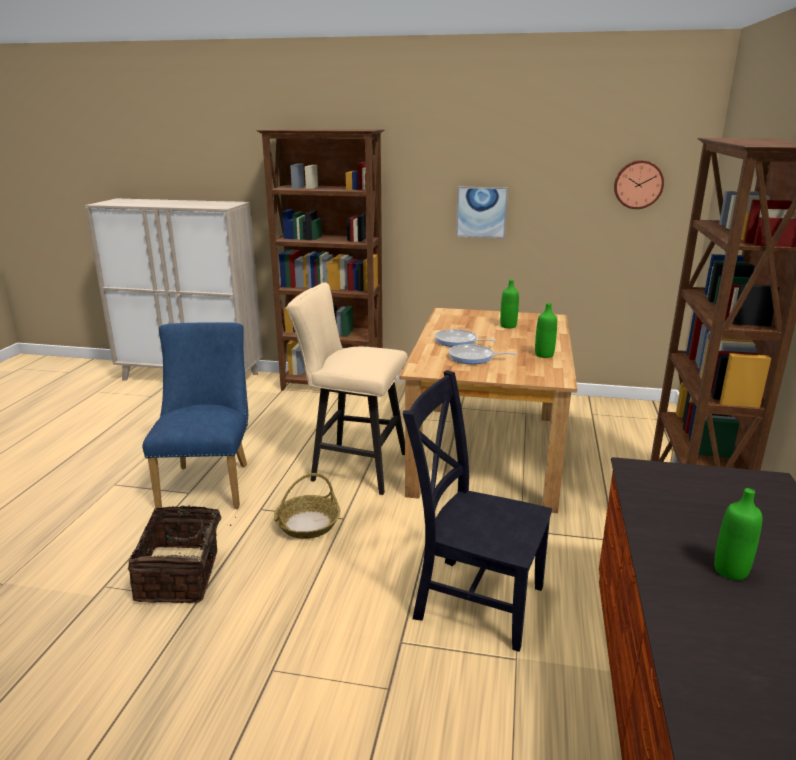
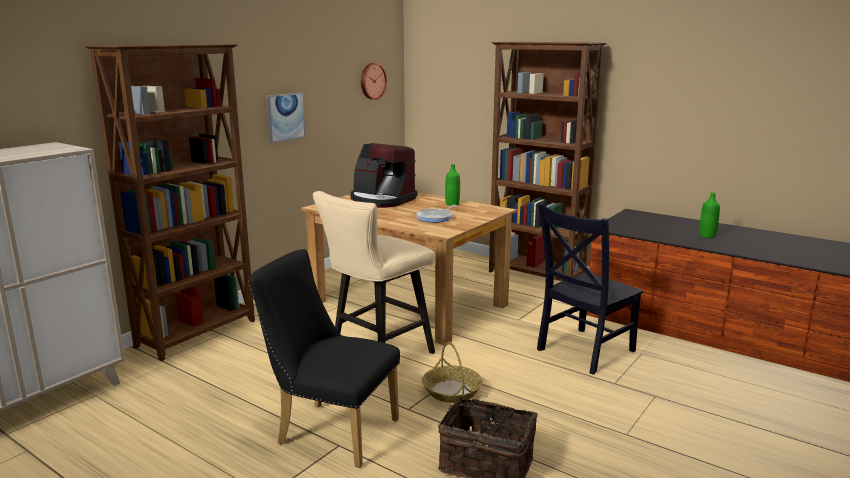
camera: 65 degrees left, 5 degrees down
blue chair [142,322,248,509] -> black chair [248,249,400,468]
frying pan [435,329,496,347] -> none
green bottle [500,280,519,328] -> coffee machine [350,143,417,208]

